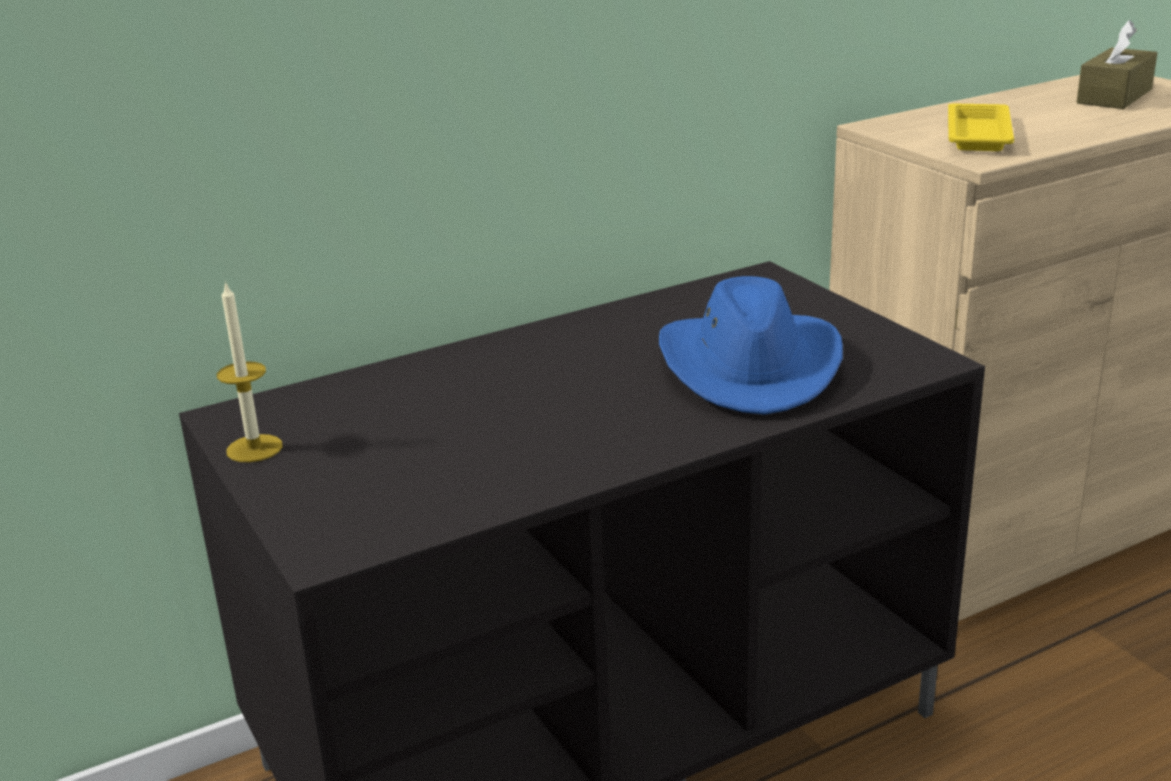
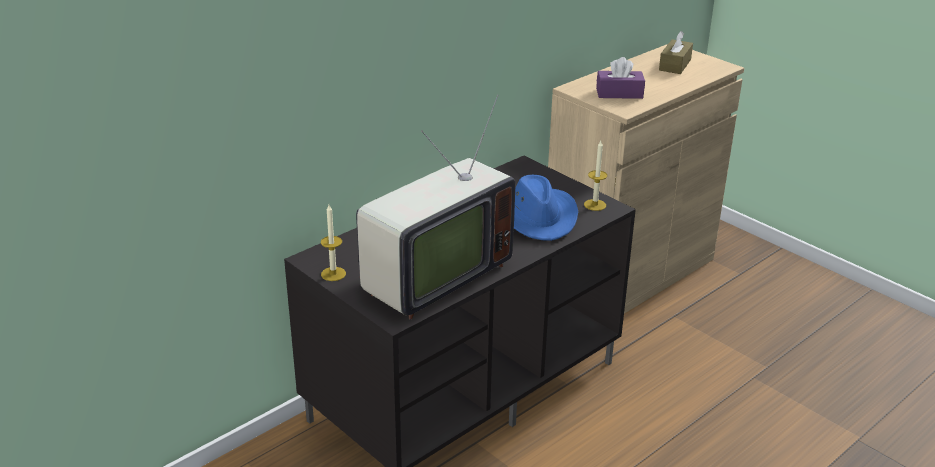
camera: 15 degrees left, 5 degrees up
yellow tray [948,104,1014,151] -> purple tissue box [596,57,645,99]
none -> television [356,94,515,319]
none -> candle [584,141,607,211]

